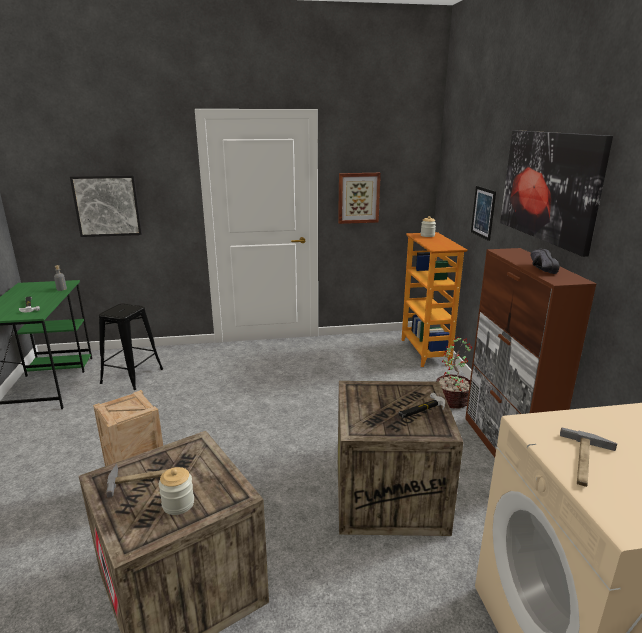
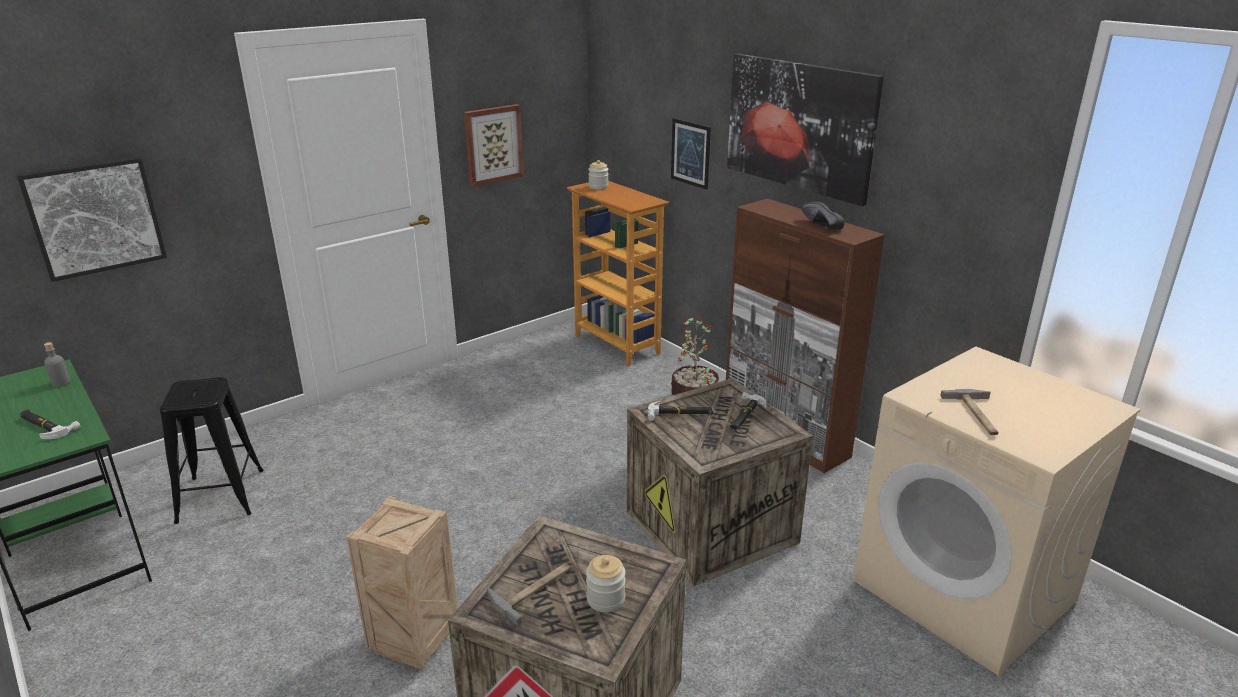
camera: 30 degrees left, 5 degrees up
none -> hammer [648,401,713,421]

